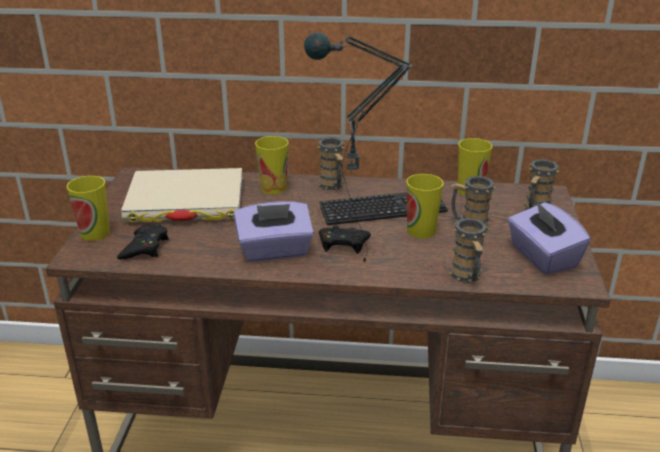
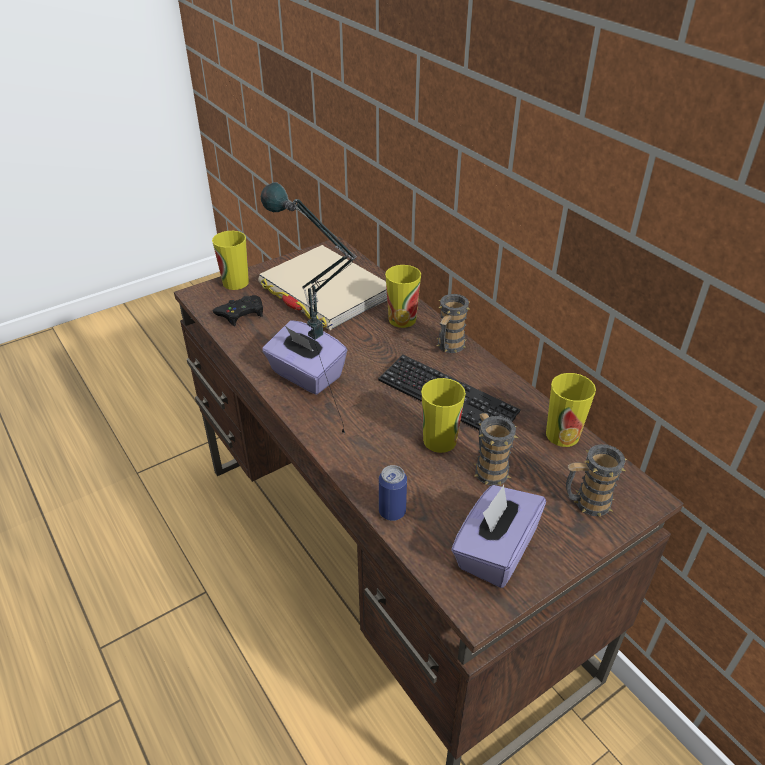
camera: 50 degrees right, 10 degrees up
black game controller [319,225,371,254] -> none
mug [448,218,489,283] -> can [379,465,407,521]

